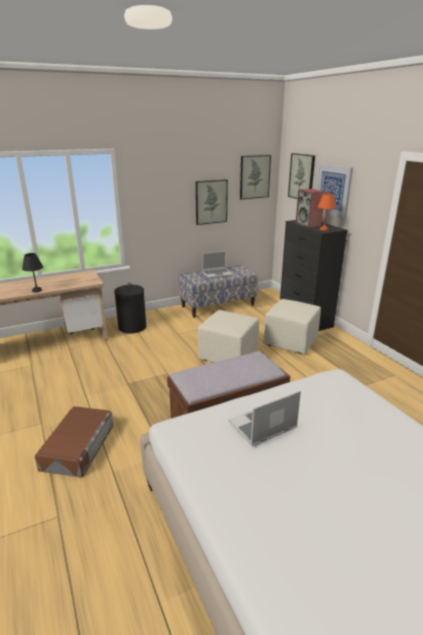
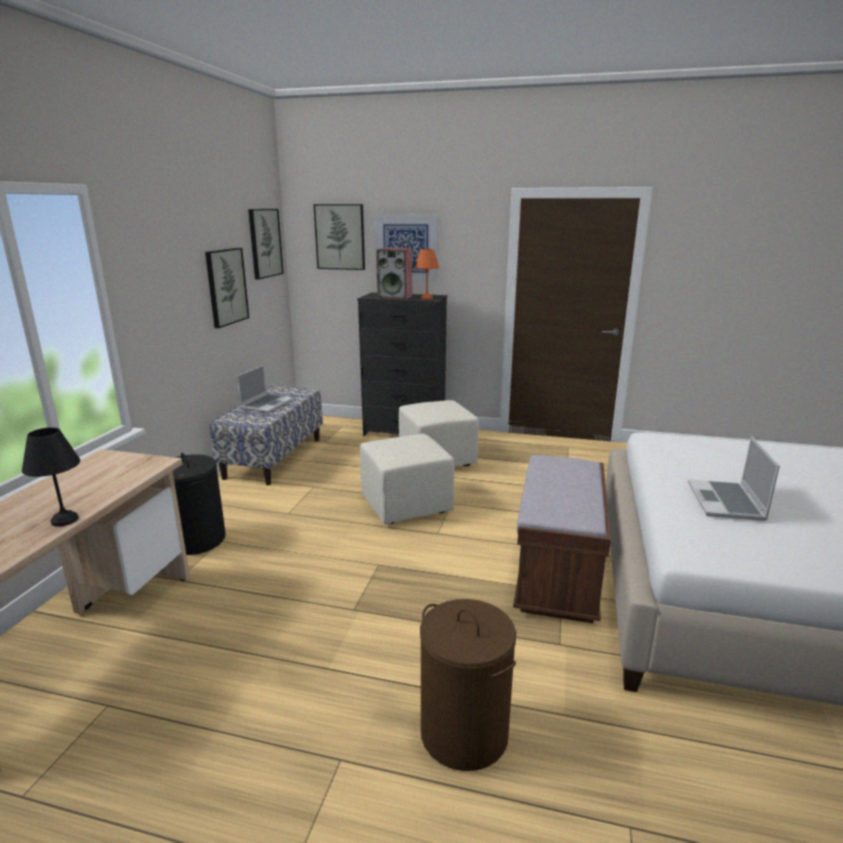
camera: 50 degrees left, 5 degrees down
brown storage box [35,406,113,478] -> brown laundry basket [420,599,516,771]

